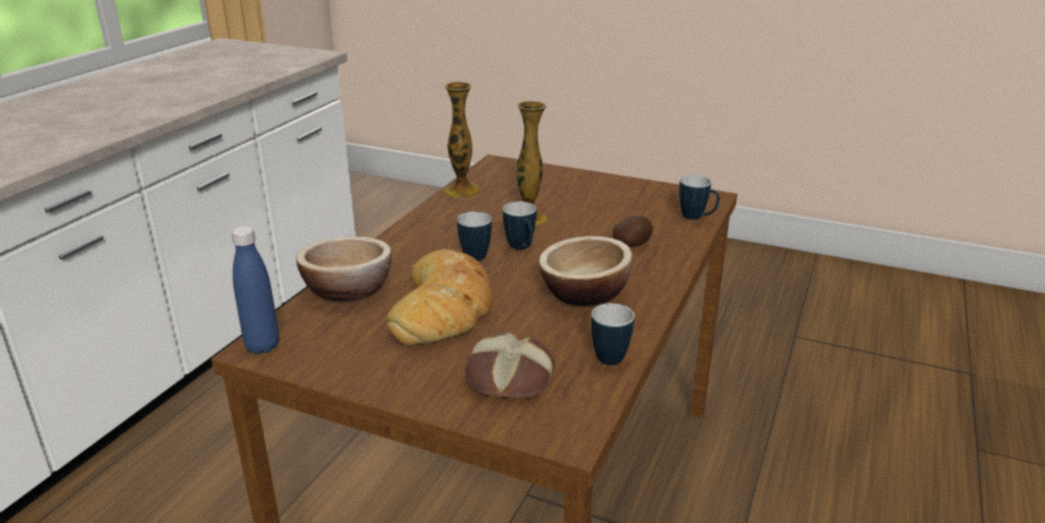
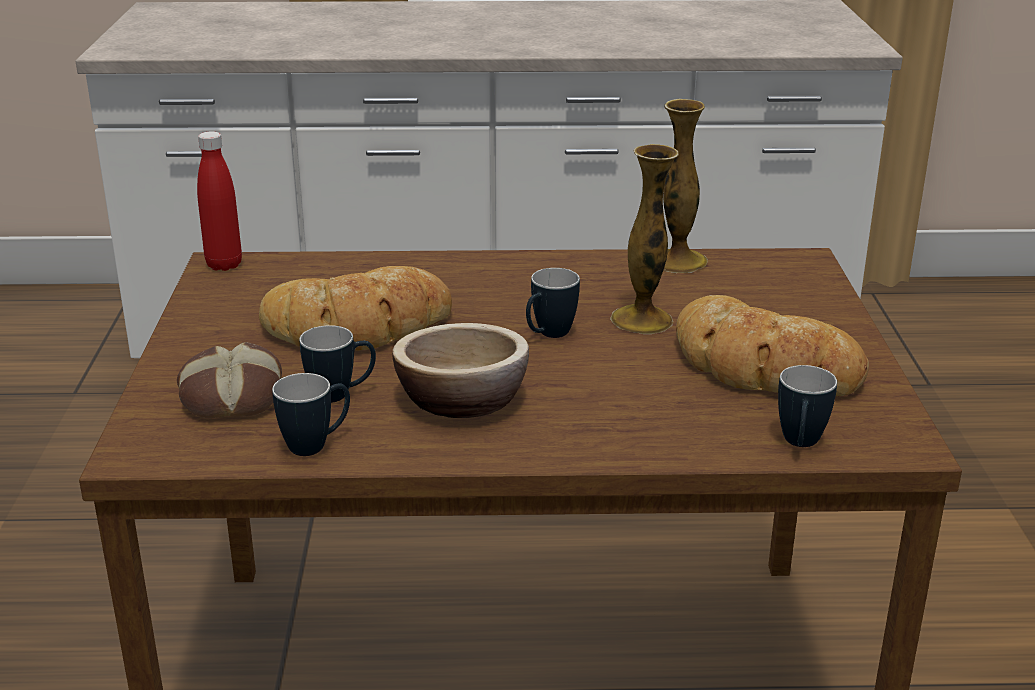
camera: 65 degrees right, 0 degrees up
blue bottle [231,226,279,354] -> red bottle [197,131,242,271]
bowl [296,236,392,301] -> none
mug [457,212,492,261] -> mug moved to [299,325,376,403]
potato [613,216,653,246] -> none
none -> bread [676,295,869,396]

